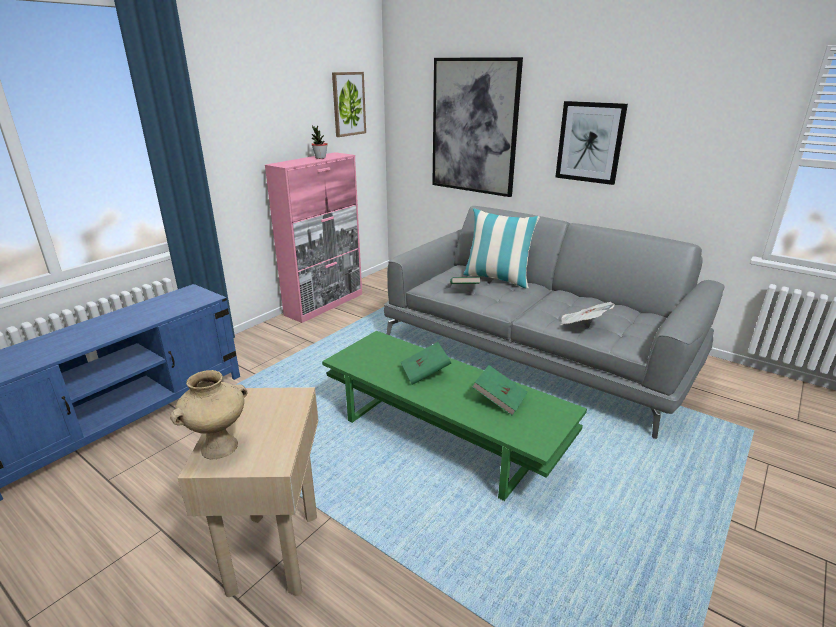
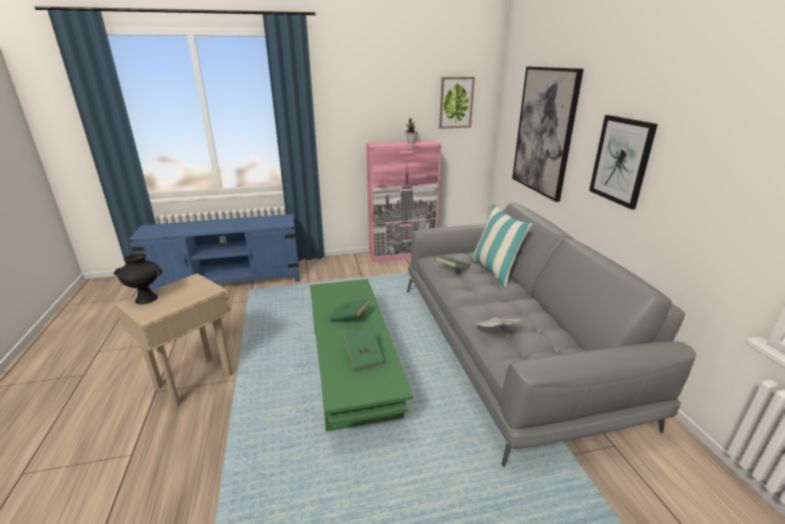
camera: 40 degrees right, 0 degrees up
beige vase [170,370,248,460] -> black vase [114,253,162,304]

